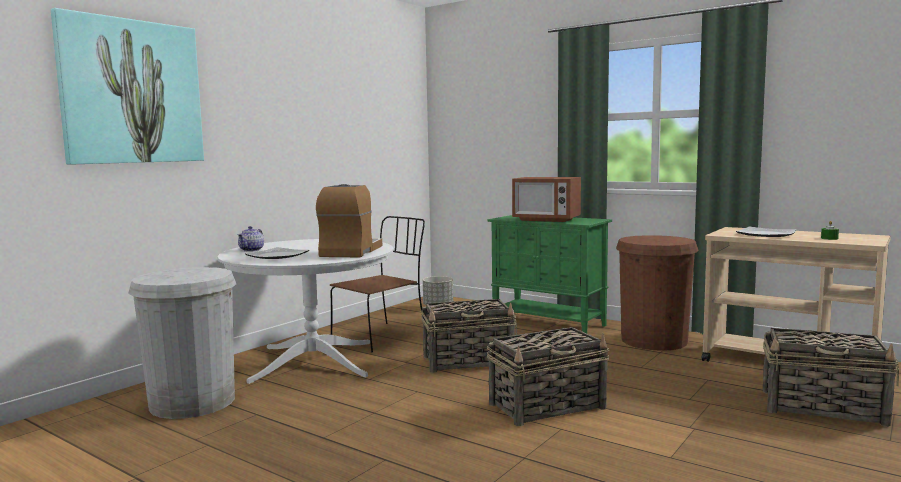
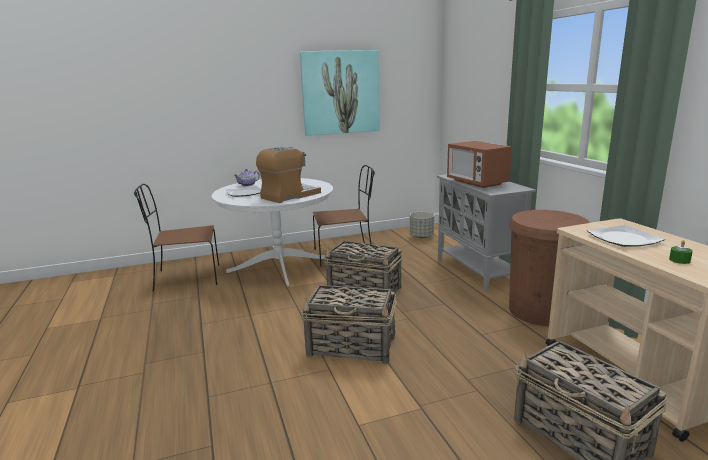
camera: 35 degrees right, 10 degrees up
picture [51,8,204,164] -> picture moved to [300,50,380,136]
white trash can [128,267,236,419] -> brown chair [134,184,219,291]
green cabinet [488,215,612,333] -> grey cabinet [437,174,536,292]

